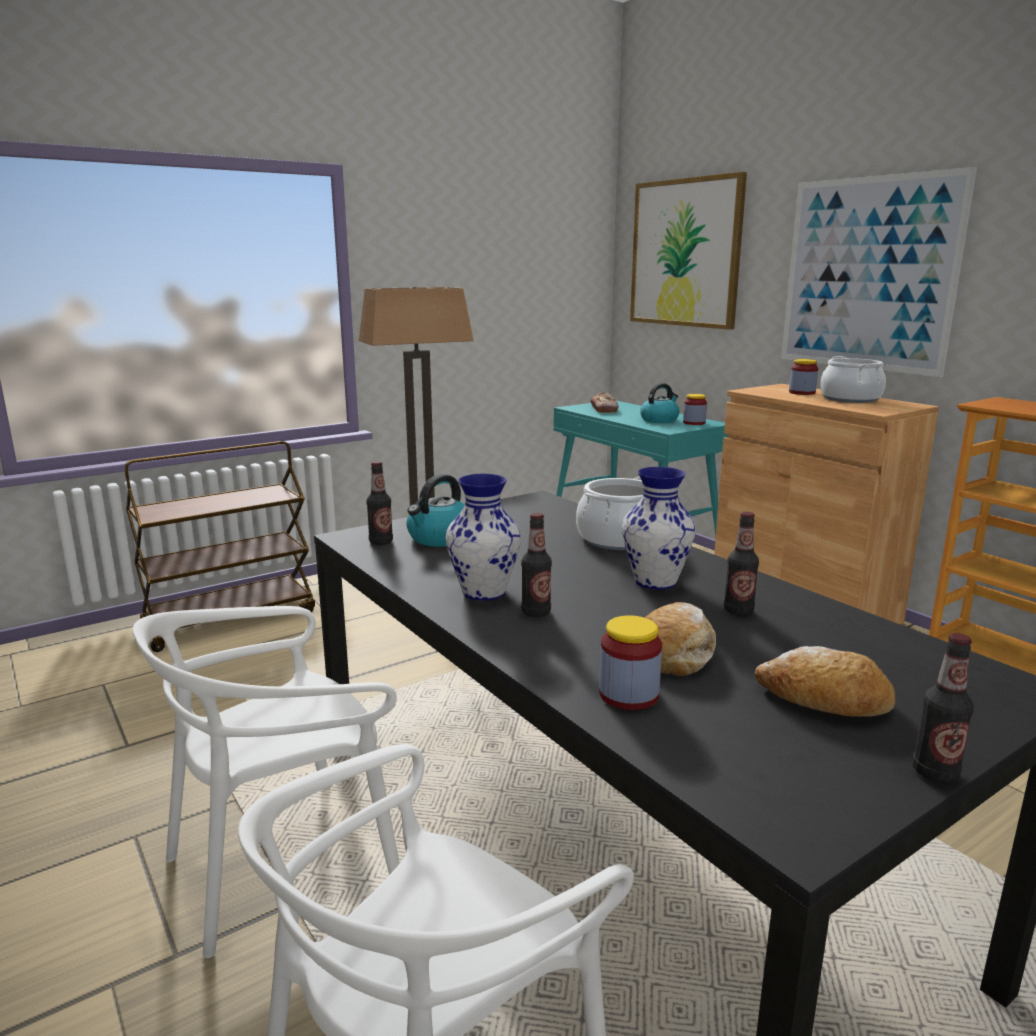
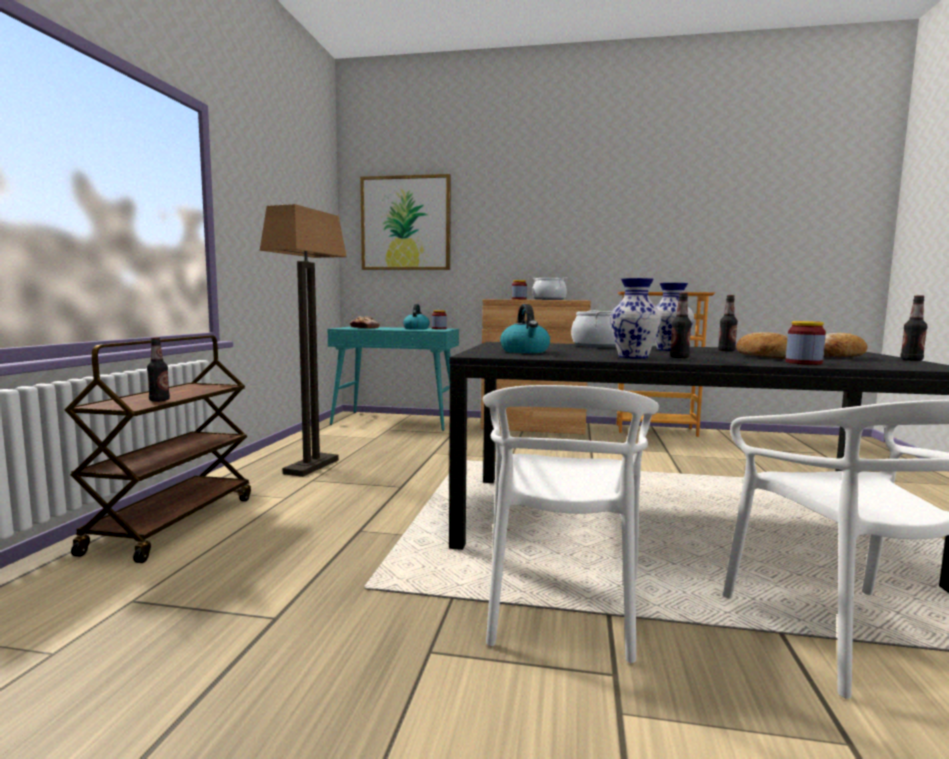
camera: 45 degrees left, 10 degrees down
bottle [367,461,393,545] -> bottle moved to [147,337,170,402]
picture [781,167,977,377] -> none

